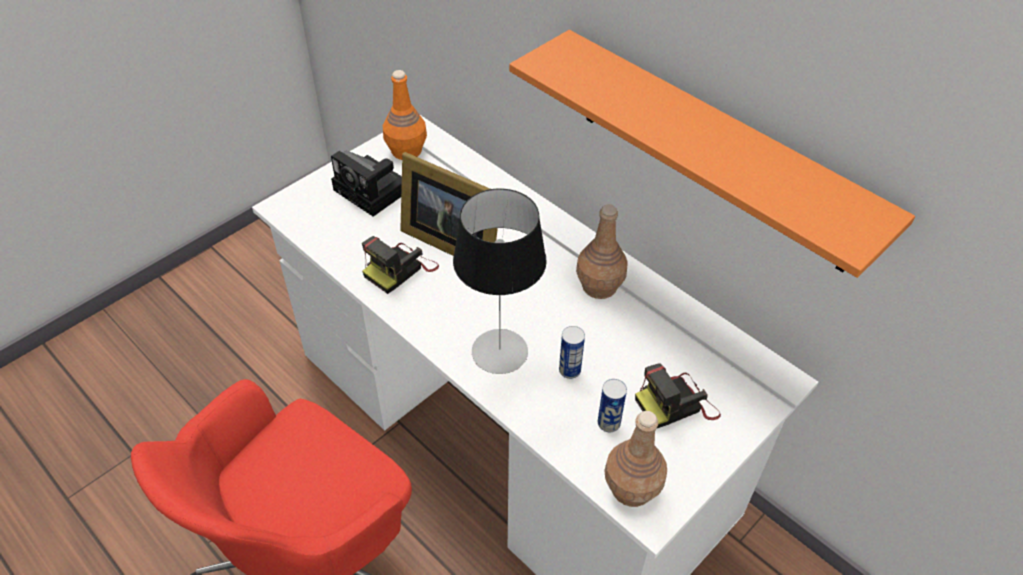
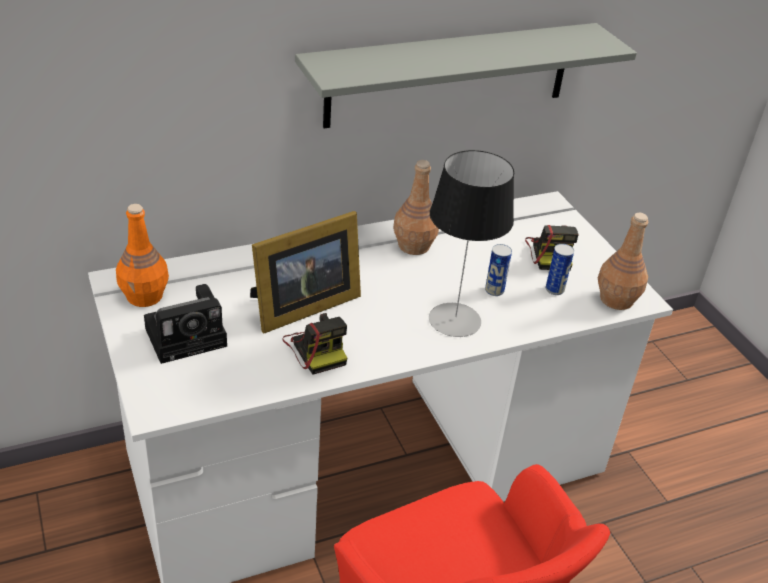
camera: 70 degrees left, 10 degrees down
orange shelf [509,30,915,278] -> grey shelf [295,23,637,129]

